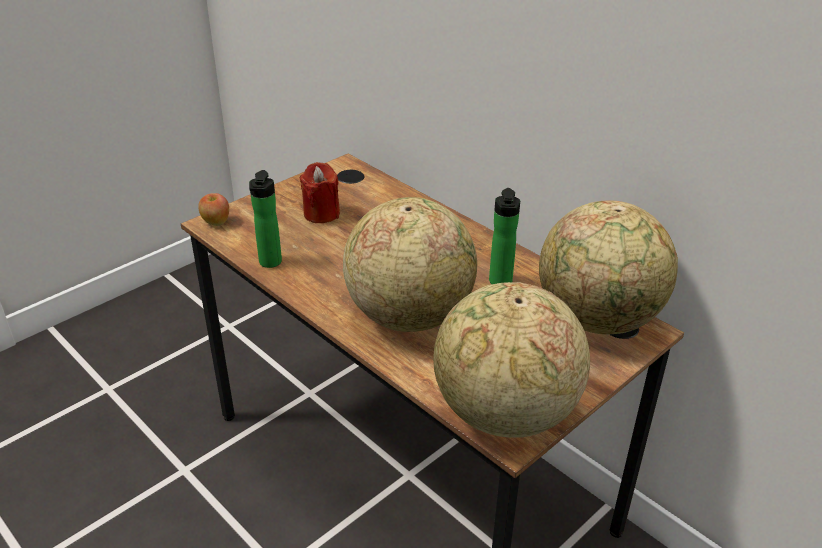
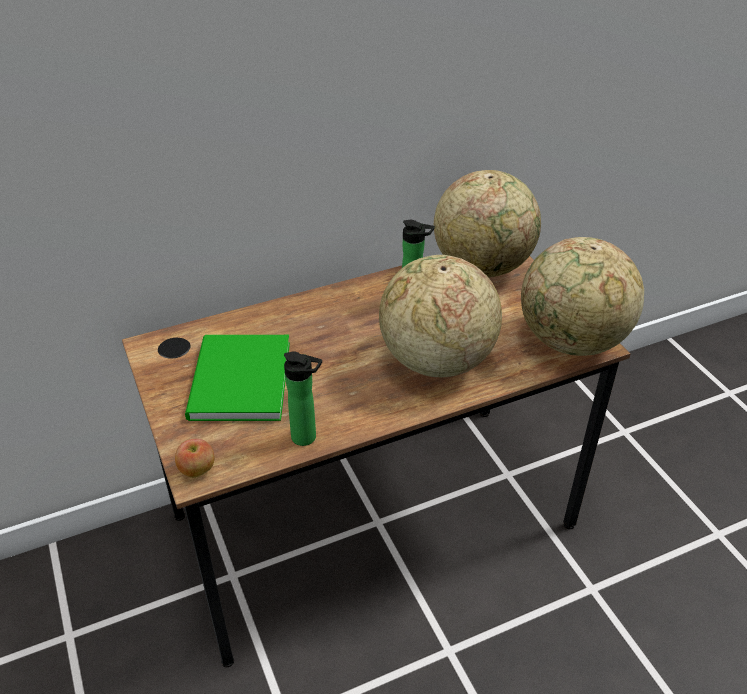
camera: 70 degrees left, 5 degrees up
red candle [300,162,340,223] -> green book [185,335,290,421]

